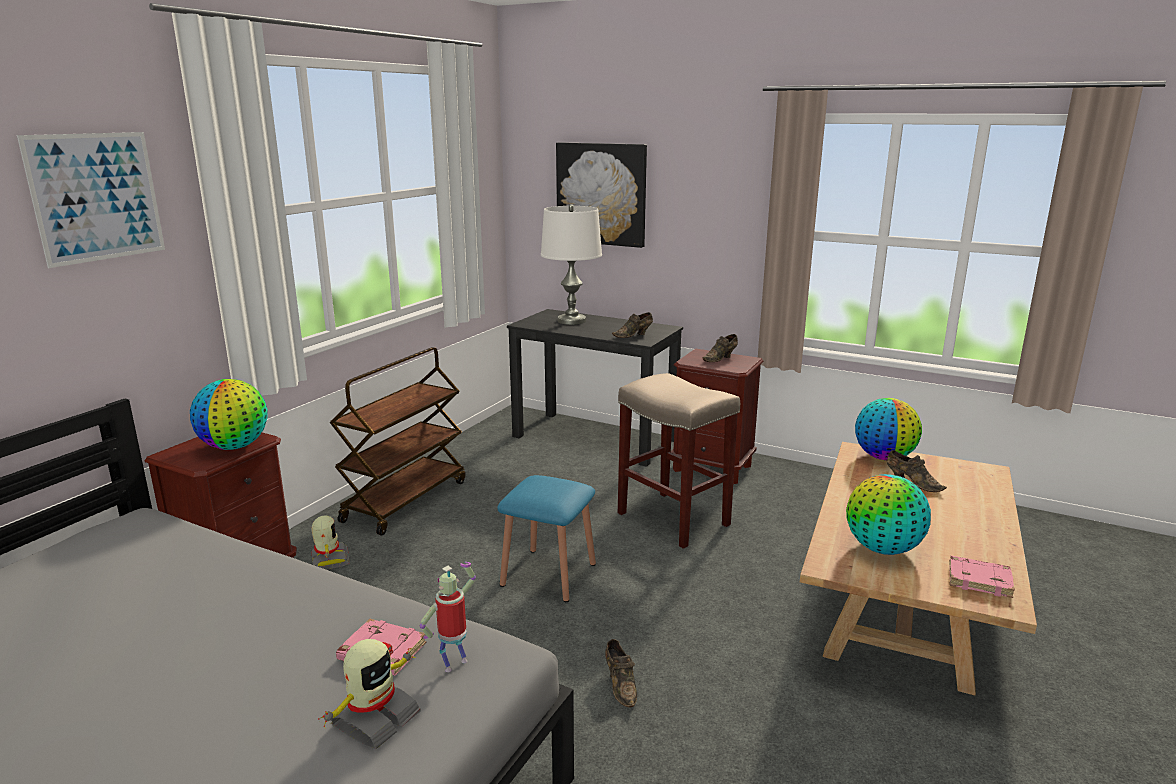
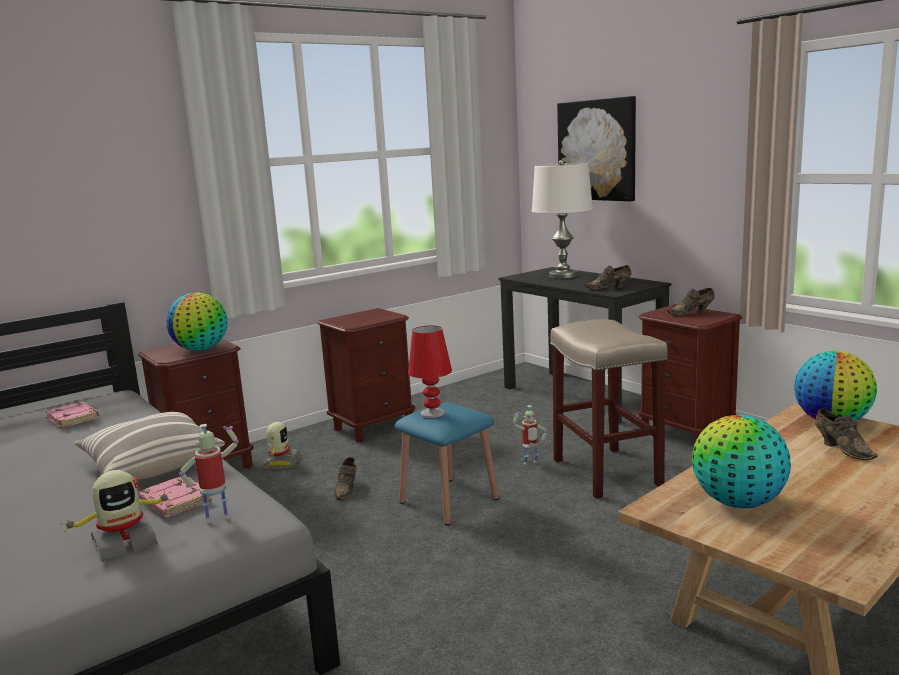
camera: 25 degrees right, 5 degrees down
picture [17,132,165,268] -> none
brown cart [330,347,466,536] -> brown nightstand [318,308,415,442]
brown shoe [605,639,637,707] -> brown shoe moved to [334,457,357,500]
pink book [949,556,1015,598] -> pink book moved to [45,402,99,428]
none -> pillow [74,412,225,480]
none -> red table lamp [408,326,452,418]
none -> toy robot [513,405,548,465]

